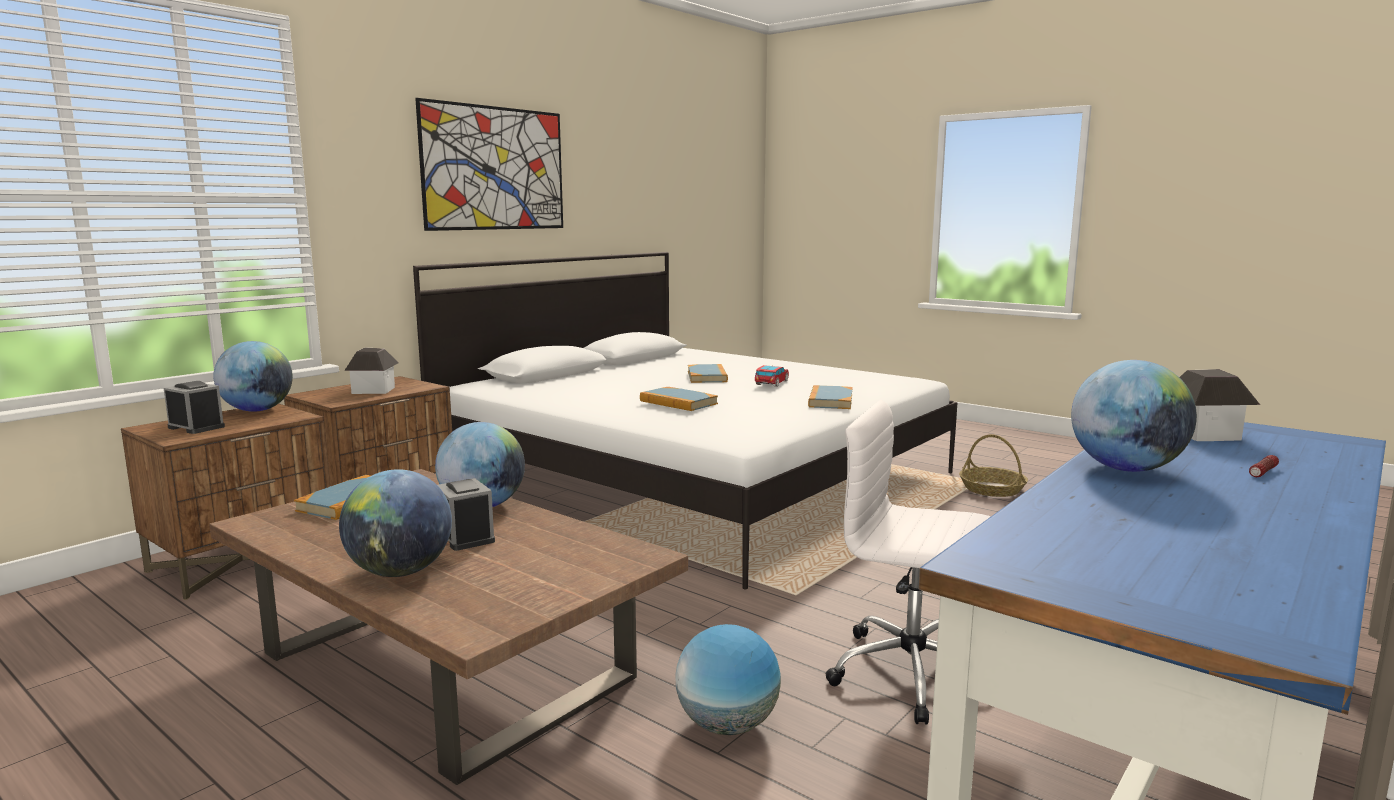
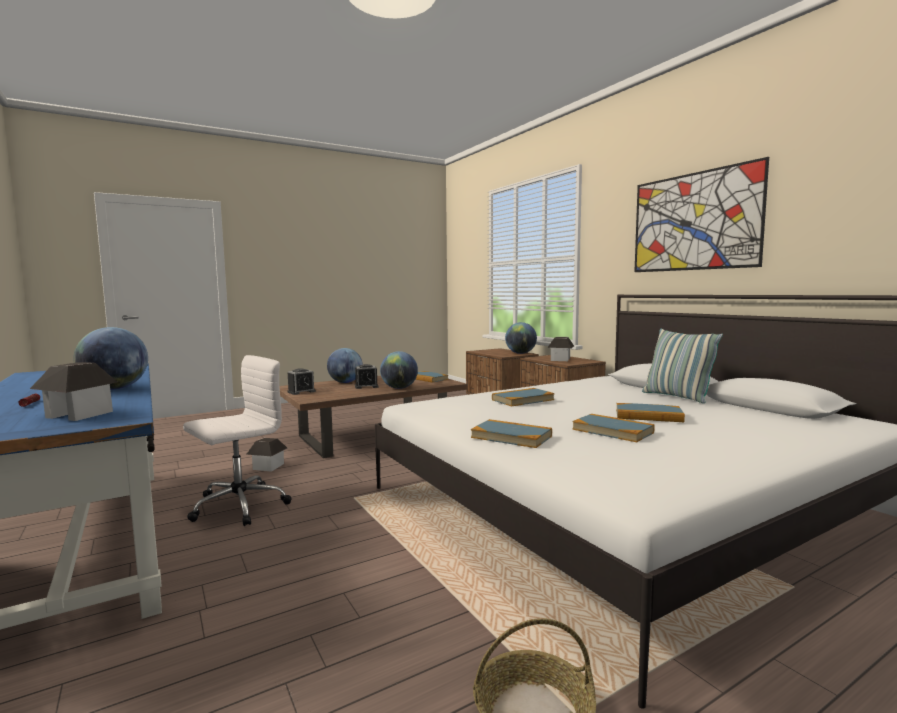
camera: 110 degrees right, 5 degrees down
alarm clock [164,381,225,434] -> alarm clock moved to [287,368,316,395]
globe [676,624,781,735] -> toy house [246,438,288,472]
toy car [755,365,789,387] -> book [572,414,655,442]
none -> pillow [642,328,723,403]

